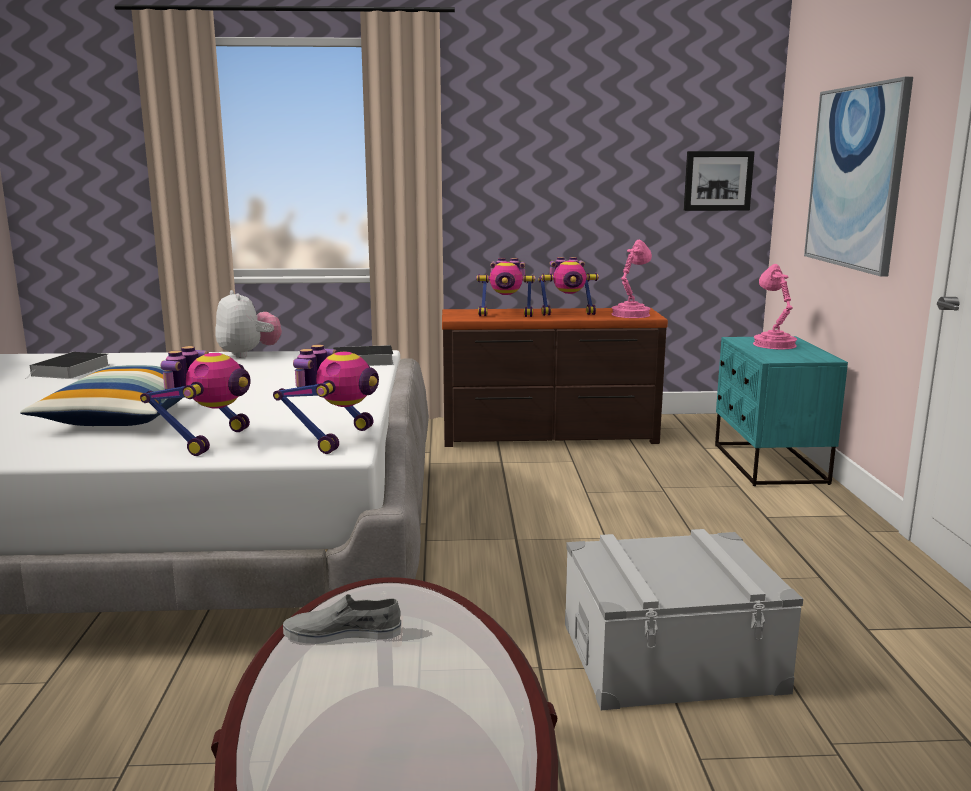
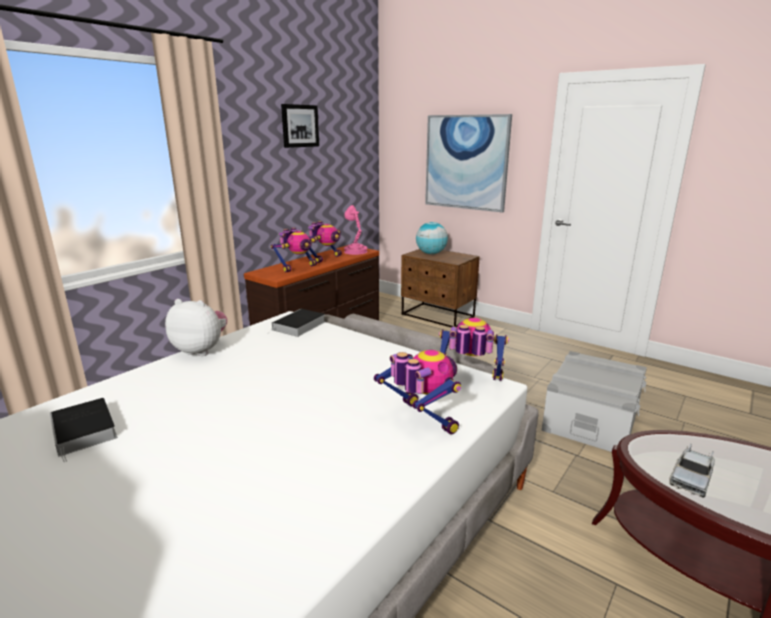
camera: 50 degrees left, 5 degrees up
pillow [20,365,182,426] -> none
toy robot [273,345,379,454] -> toy robot turned 45 degrees counterclockwise [439,318,509,381]
grey shoe [283,594,401,644] -> toy truck [670,444,715,497]
picture [684,151,755,211] -> picture moved to [281,104,319,148]
turquoise nightstand [715,336,848,486] -> brown nightstand [401,249,480,327]
pink table lamp [753,264,797,349] -> globe [416,222,448,254]

